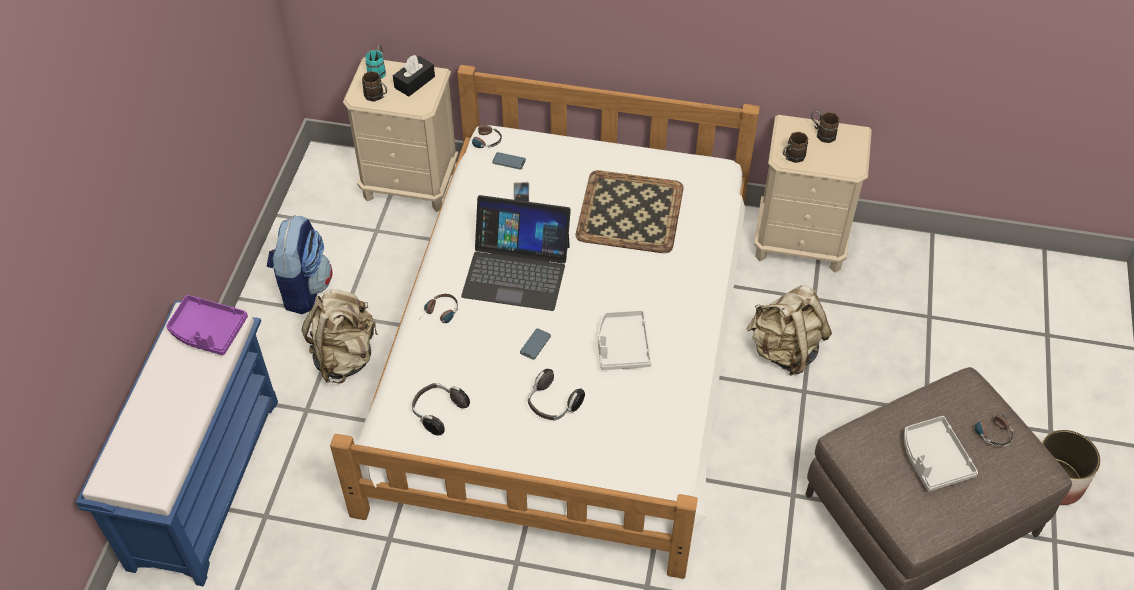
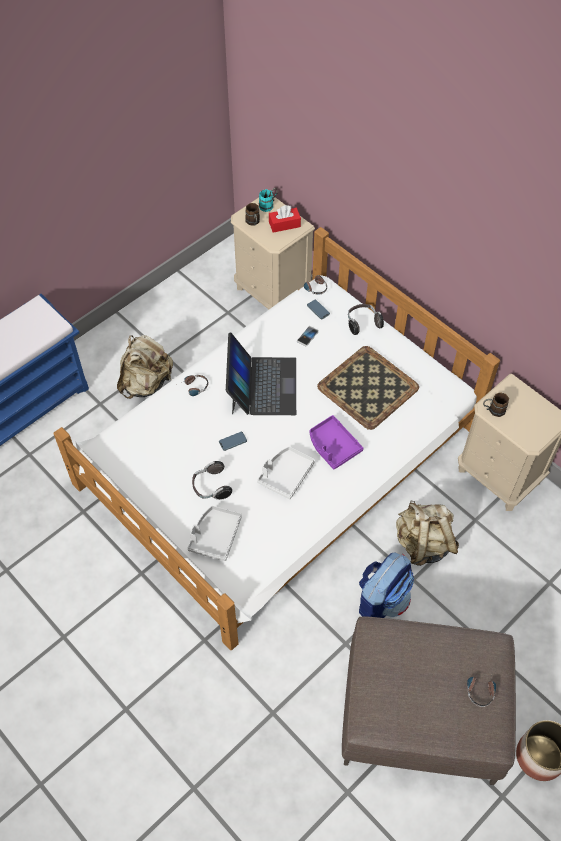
camera: 35 degrees right, 5 degrees up
purple tray [166,295,248,355] -> purple tray moved to [310,415,363,470]
backpack [266,215,333,314] -> backpack moved to [359,553,414,618]
black tissue box [393,55,435,97] -> red tissue box [269,205,301,233]
headphones [412,383,470,436] -> headphones moved to [348,304,384,335]
laptop [461,195,571,311] -> laptop turned 135 degrees counterclockwise [226,332,296,415]
brown mug [811,111,839,143] -> none
grey tray [904,416,978,491] -> grey tray moved to [187,506,242,561]

